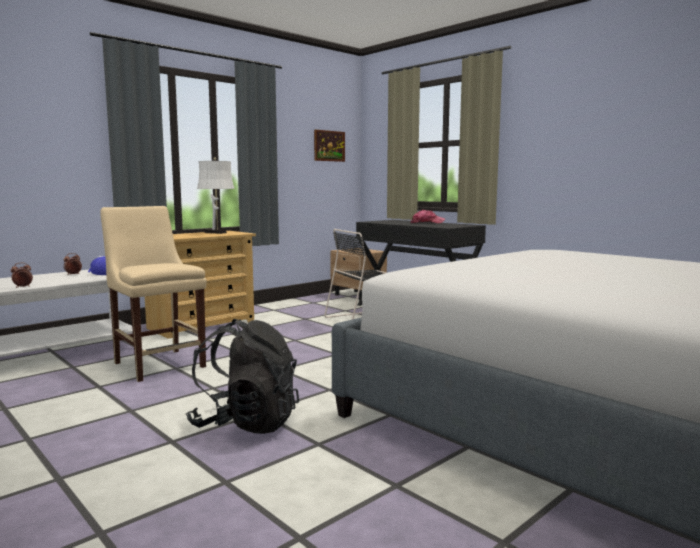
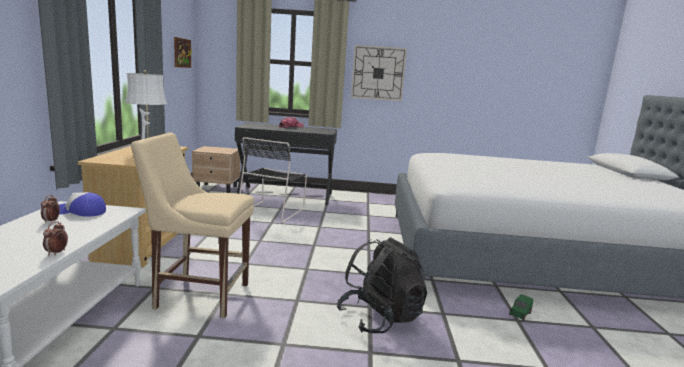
camera: 45 degrees left, 5 degrees up
none -> wall clock [351,45,407,101]
none -> green toy car [509,294,533,321]

